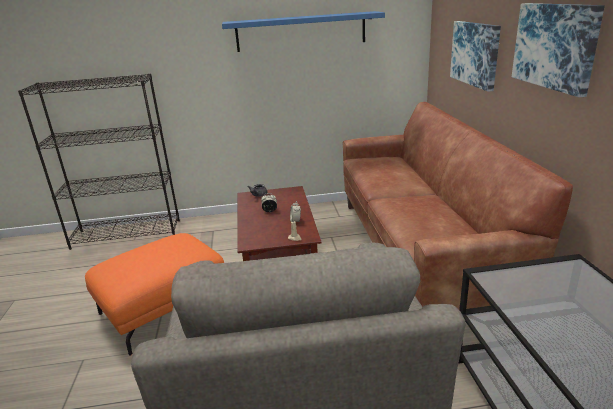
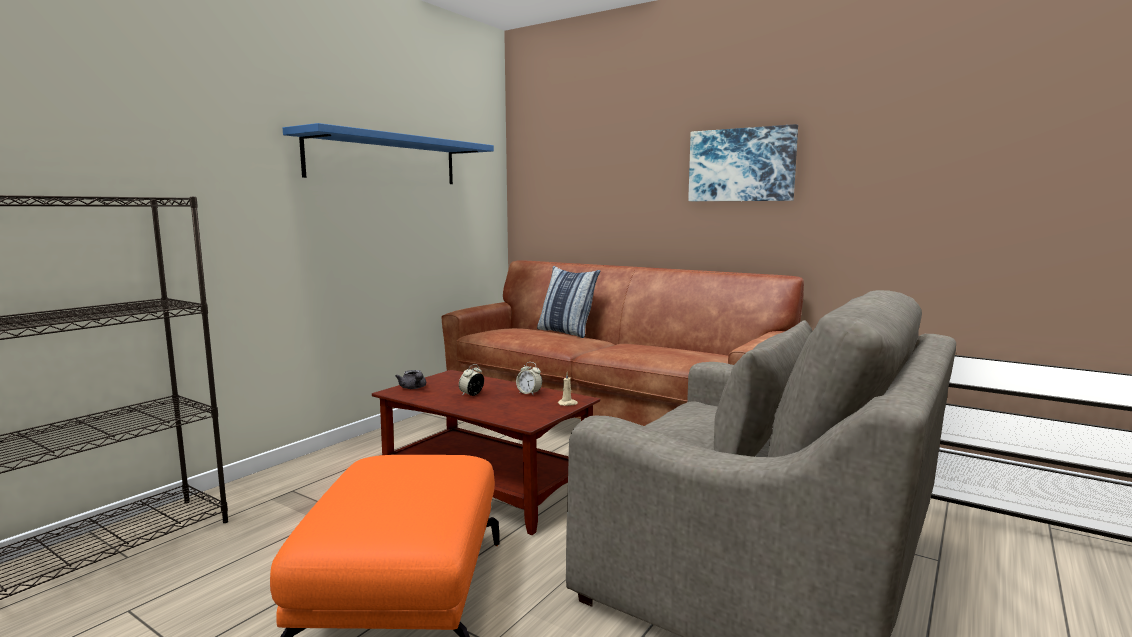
camera: 50 degrees left, 15 degrees down
picture [450,21,501,92] -> none
none -> pillow [537,266,601,338]

